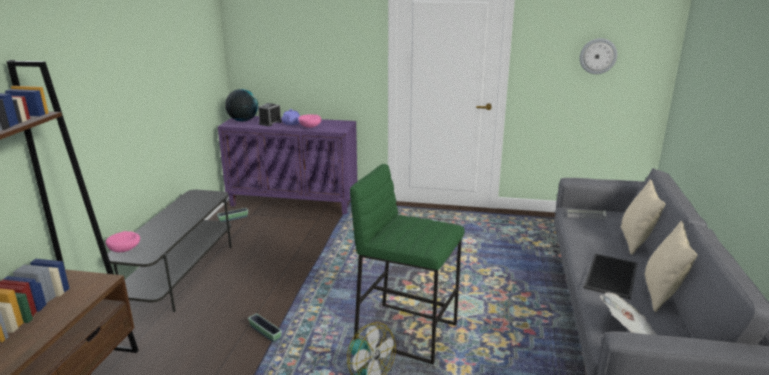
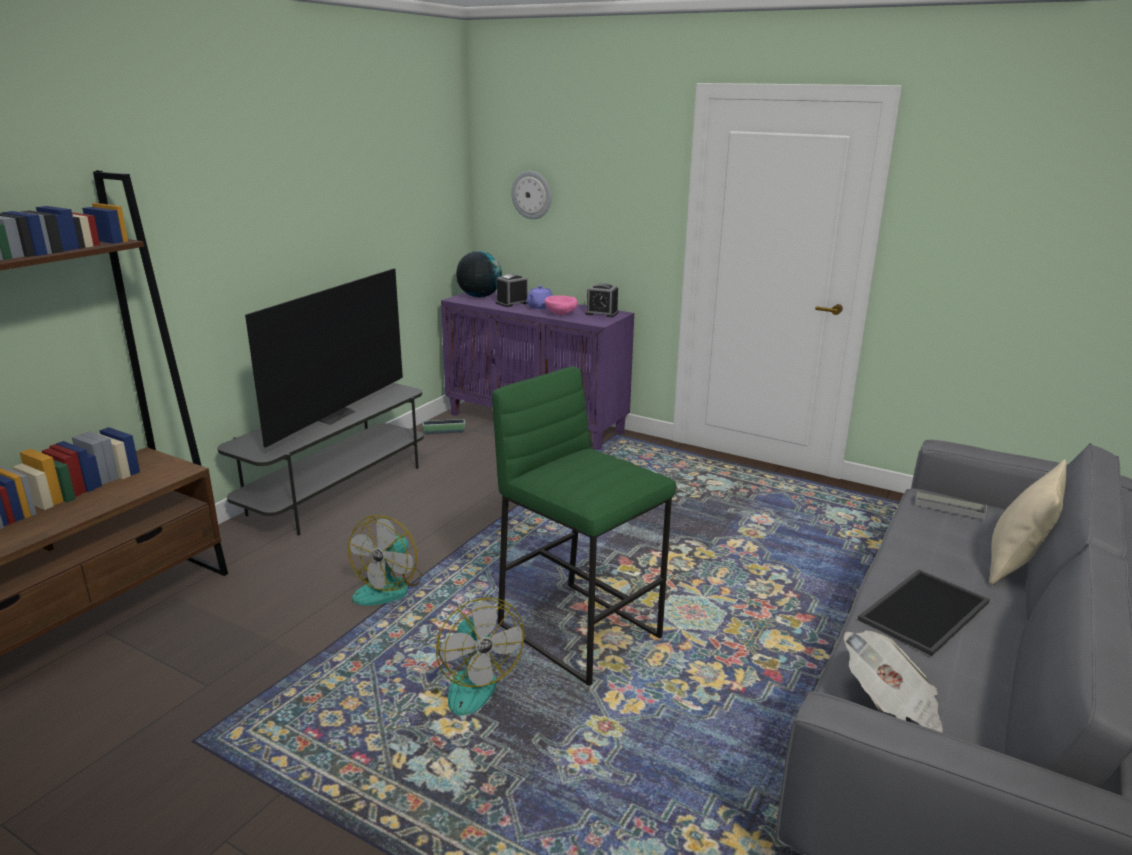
camera: 20 degrees right, 0 degrees up
pink bowl [106,231,140,252] -> none
planter [248,314,282,342] -> fan [348,515,422,606]
wall clock [580,38,617,74] -> wall clock moved to [511,171,551,219]
beige pillow [645,221,697,312] -> none
none -> television [245,268,403,448]
none -> alarm clock [585,283,619,317]

